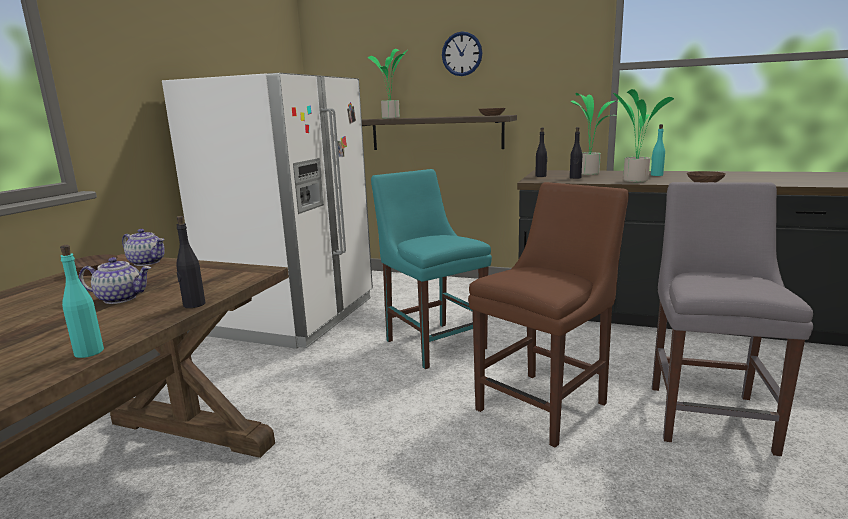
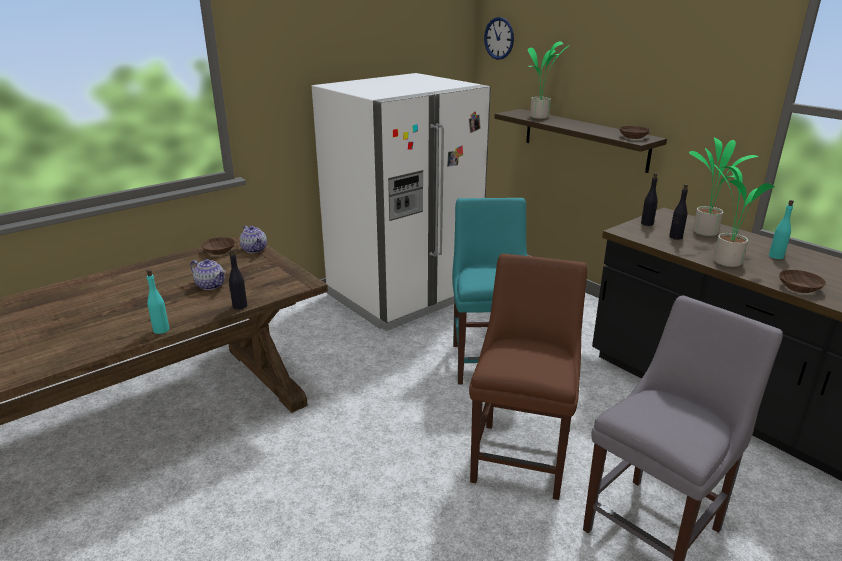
camera: 30 degrees right, 10 degrees up
wall clock [442,31,482,76] -> wall clock moved to [484,17,514,60]
brown chair [468,182,629,448] -> brown chair turned 60 degrees counterclockwise [469,253,588,500]

